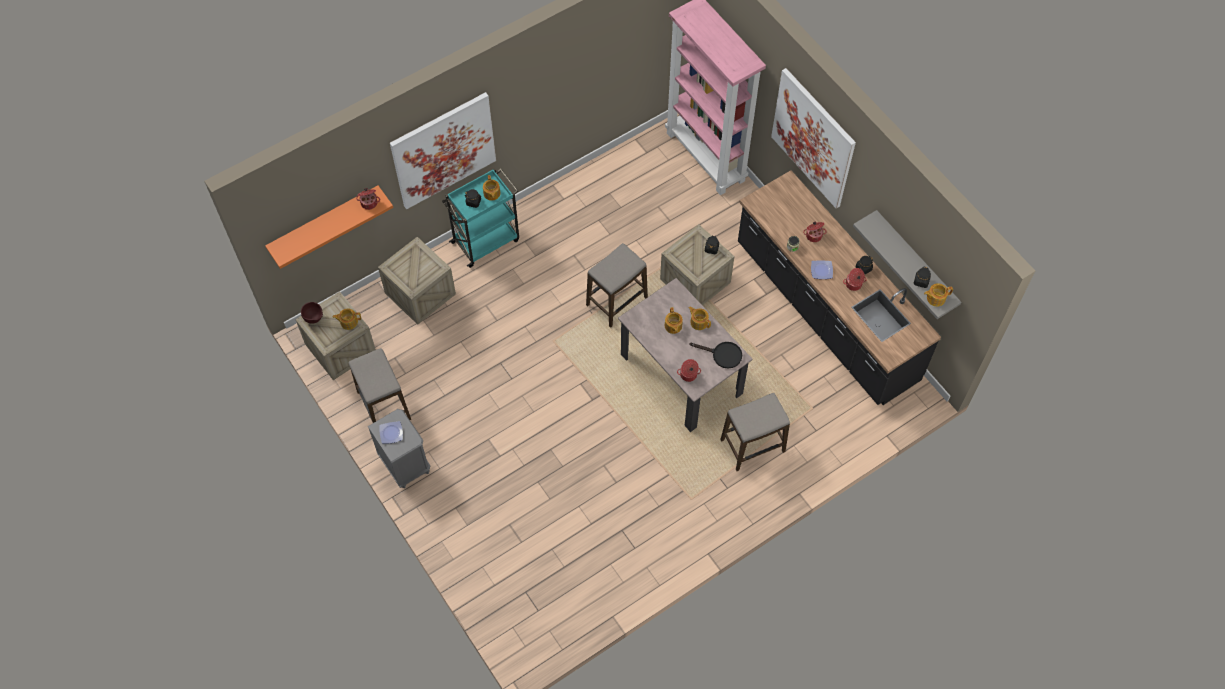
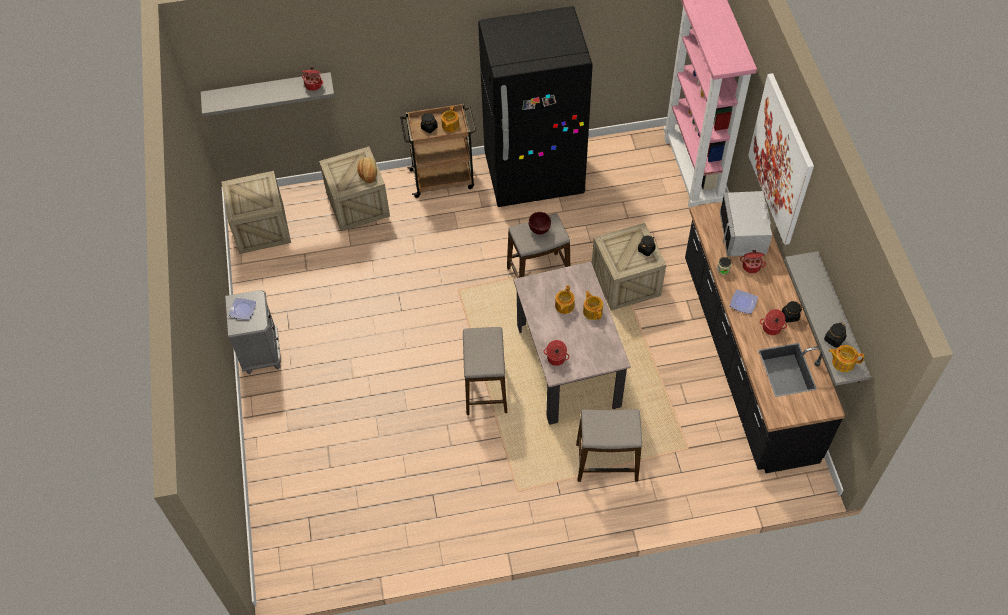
camera: 25 degrees right, 5 degrees down
orange shelf [265,185,393,269] -> grey shelf [201,72,335,117]
brown bowl [301,302,323,324] -> brown bowl moved to [529,212,551,234]
teapot [333,309,361,330] -> none
stool [349,348,411,423] -> stool moved to [463,327,507,415]
picture [390,92,496,209] -> none
turquoise cart [442,168,519,268] -> brown cart [400,103,476,198]
black frying pan [689,342,742,368] -> none
none -> bread [357,157,377,183]
none -> black fridge [478,6,593,207]
none -> grey microwave [720,191,772,256]

